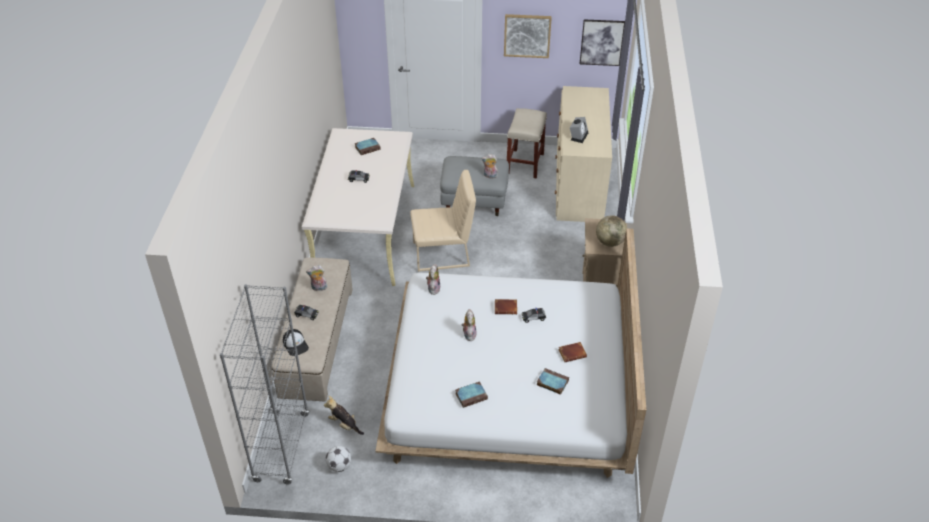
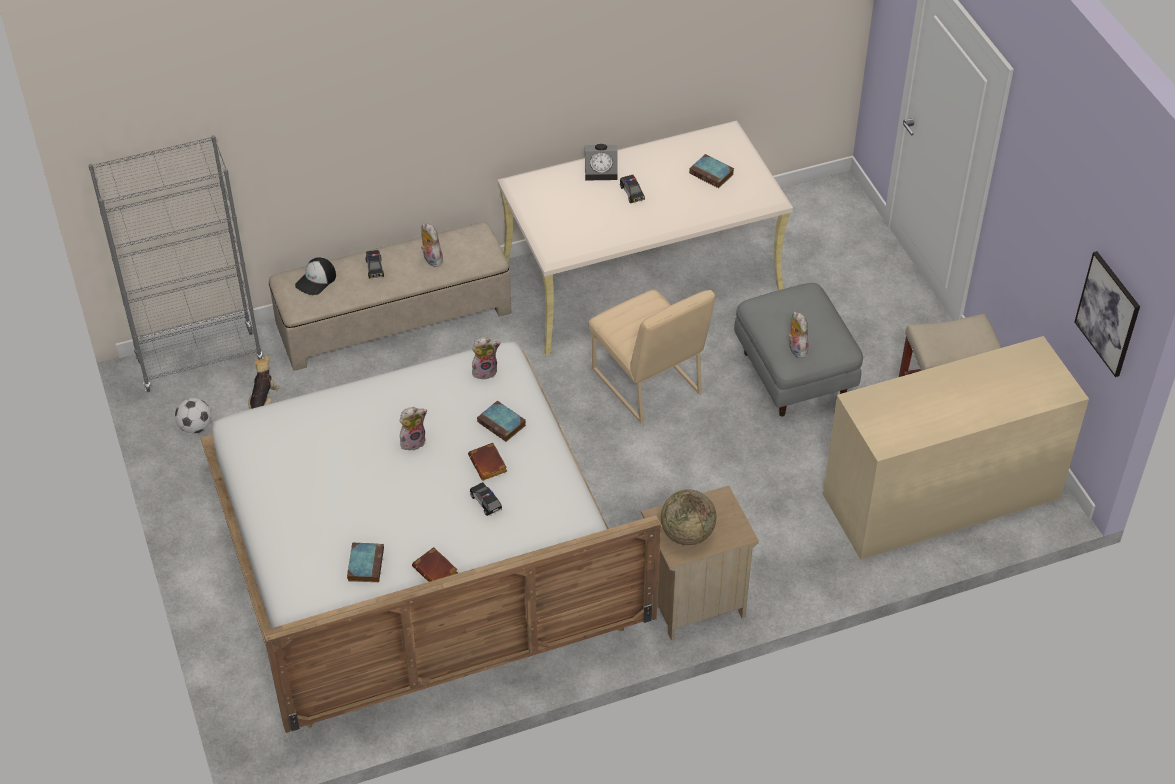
camera: 65 degrees right, 5 degrees up
book [455,381,488,408] -> book moved to [477,401,526,442]
picture [504,14,552,58] -> none
alarm clock [570,117,588,143] -> alarm clock moved to [585,144,618,181]

